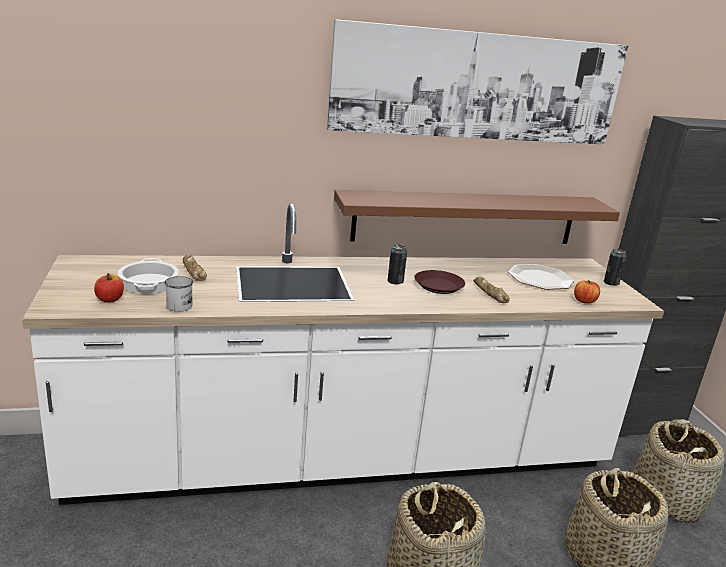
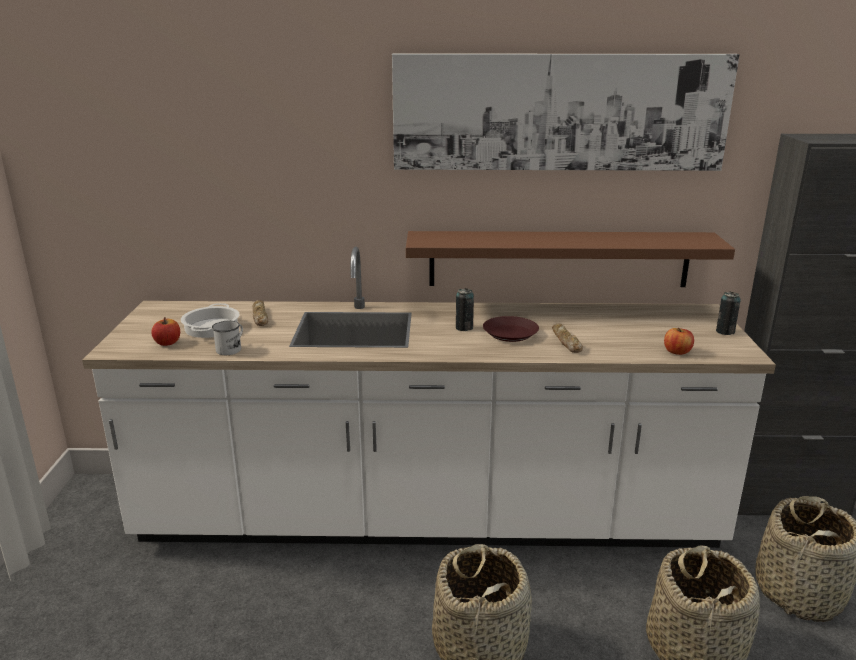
camera: 15 degrees right, 0 degrees up
plate [508,264,574,290] -> none

